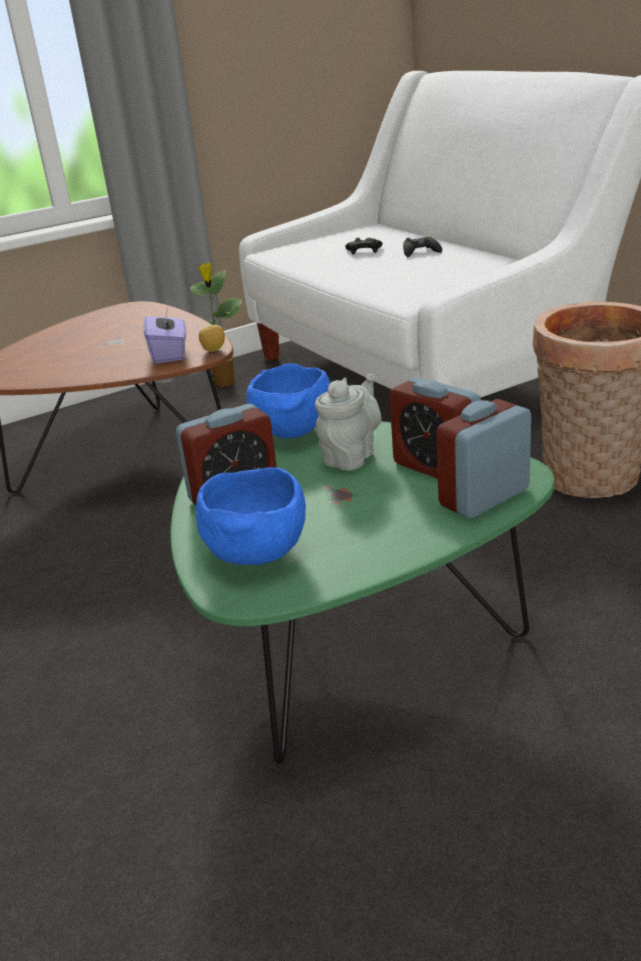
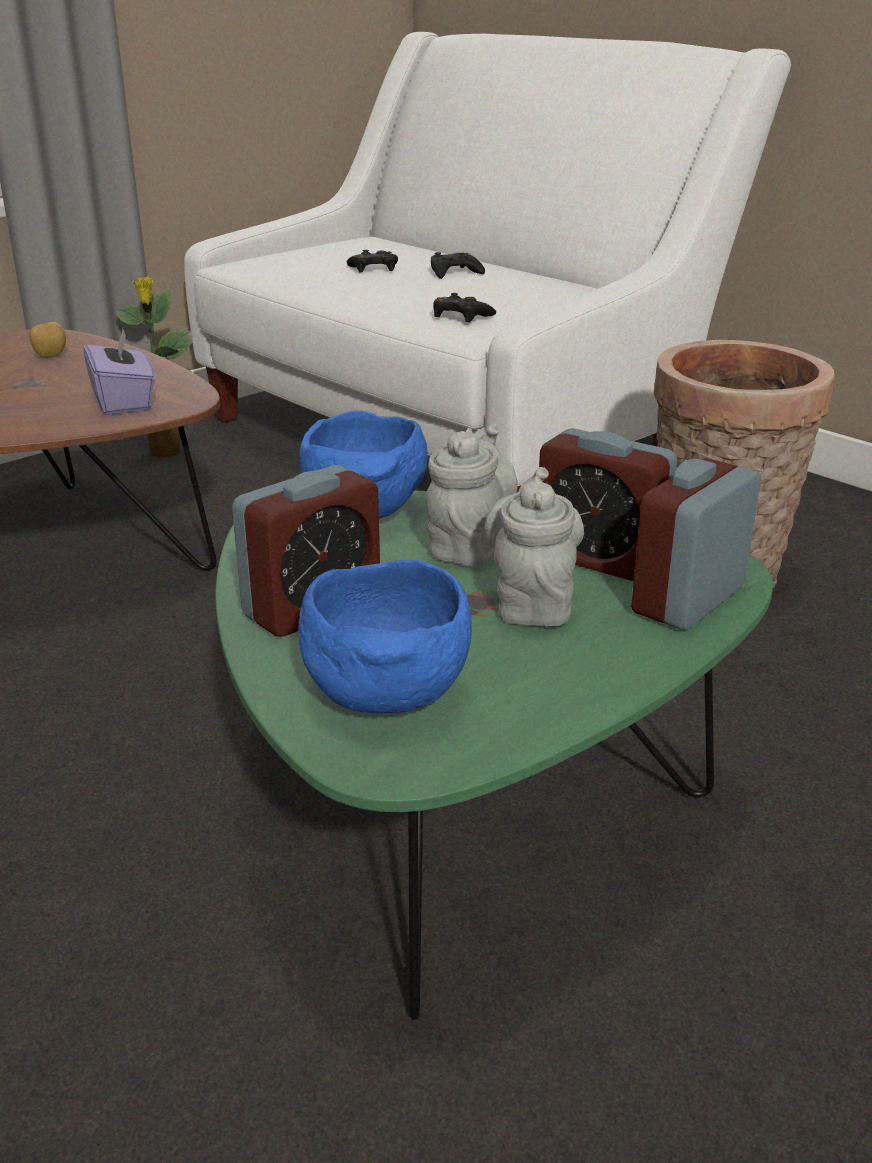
camera: 15 degrees left, 0 degrees up
apple [199,325,225,352] -> apple moved to [29,322,66,358]
none -> black game controller [433,293,496,322]
none -> grey teapot [484,467,584,627]

